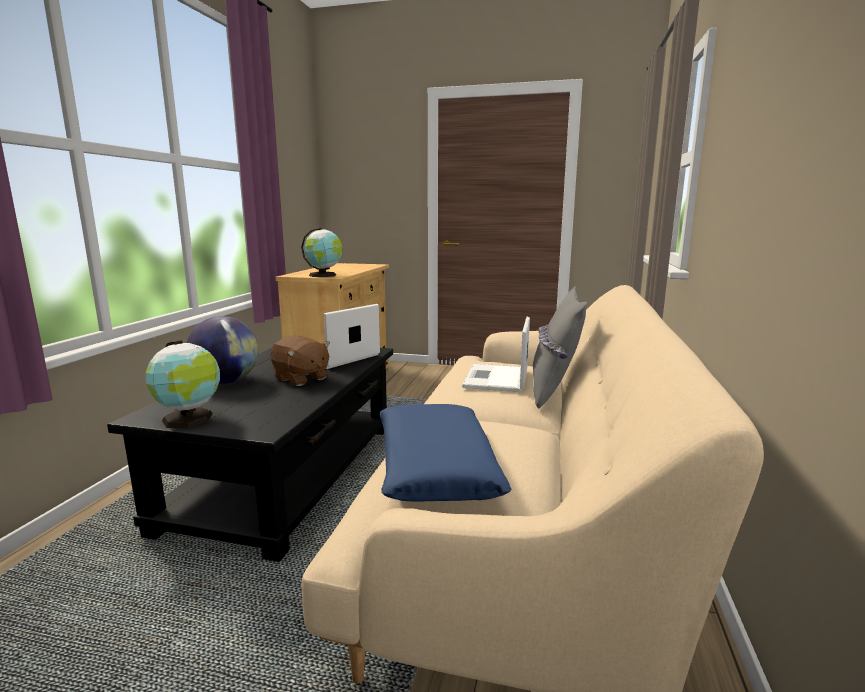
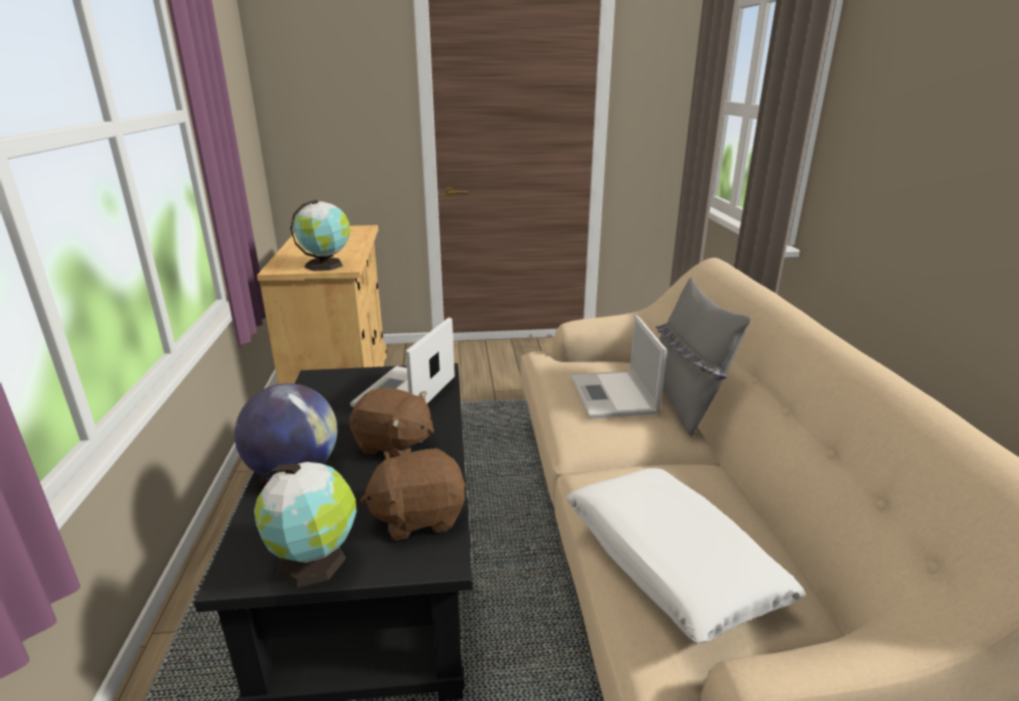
camera: 20 degrees left, 10 degrees up
blue pillow [379,404,512,502] -> white pillow [566,468,806,643]
none -> brown plush toy [360,448,466,540]

